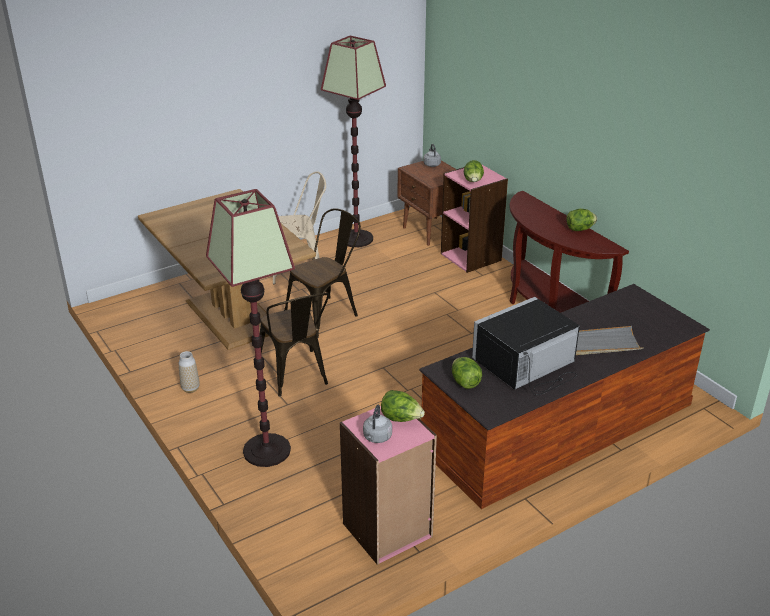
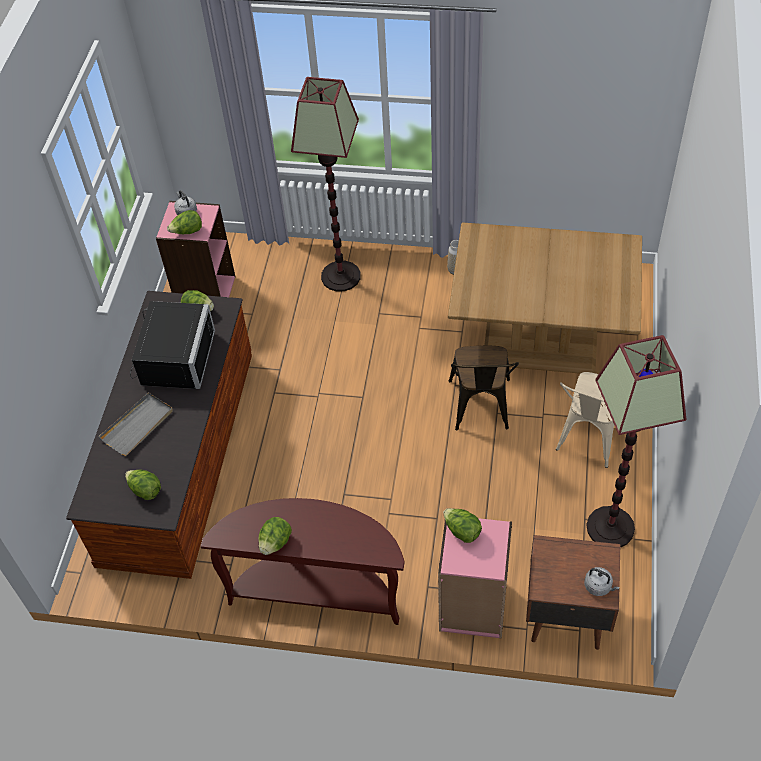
camera: 135 degrees right, 20 degrees up
brown chair [260,293,329,397] -> none
none -> lettuce [125,470,161,500]

